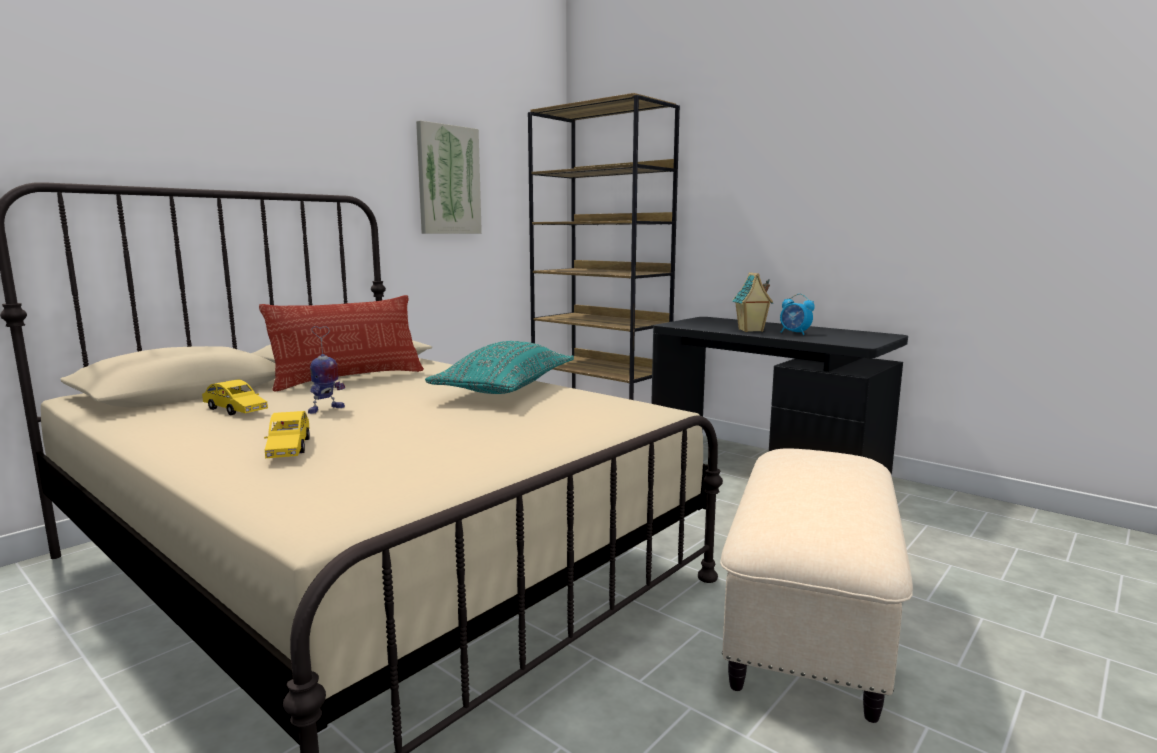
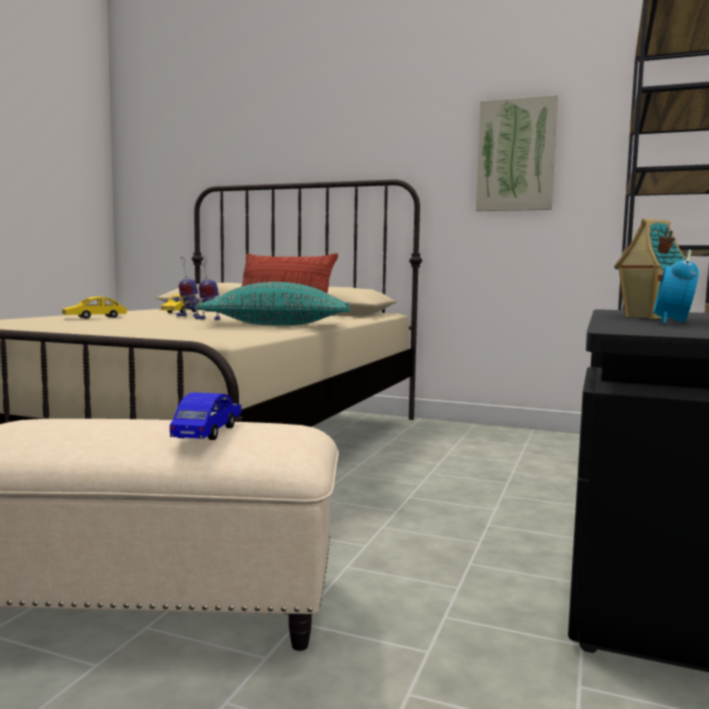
camera: 70 degrees right, 5 degrees down
none -> blue toy car [170,392,241,440]
none -> toy robot [192,256,220,320]

